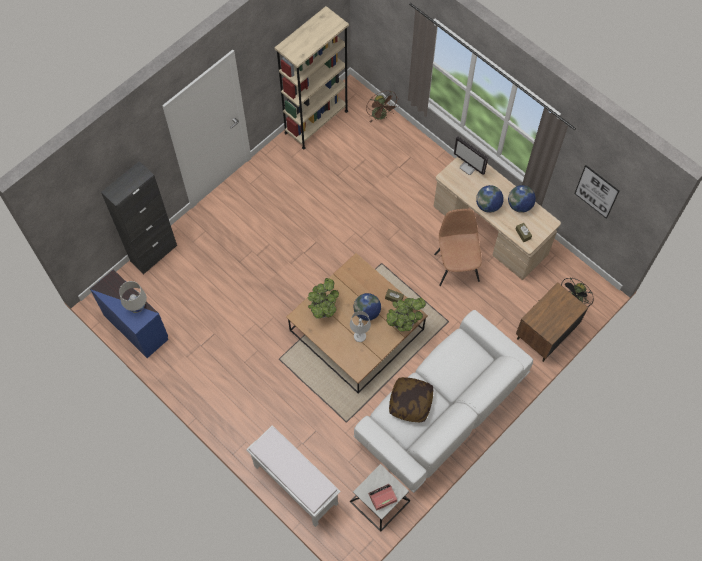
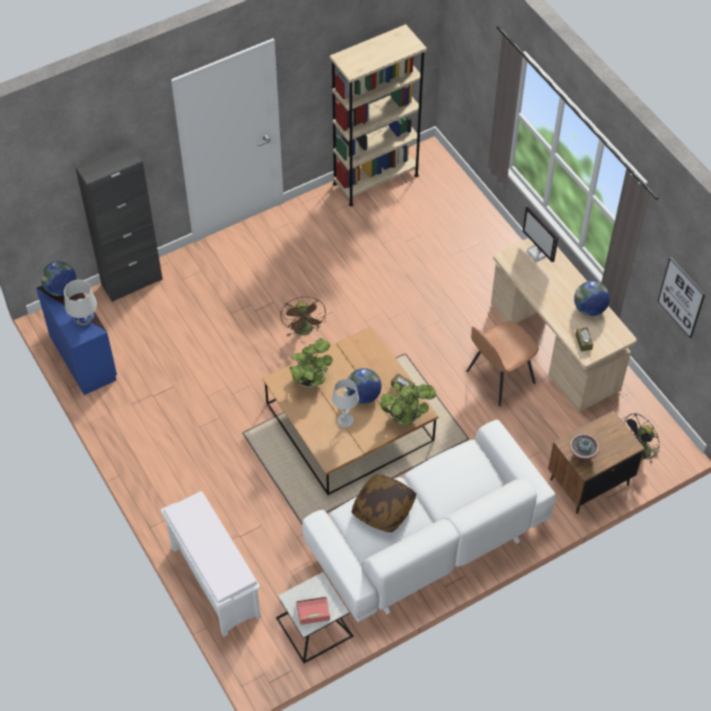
camera: 15 degrees right, 10 degrees down
brown fan [366,91,399,123] -> brown fan moved to [280,297,326,337]
brown chair [434,209,482,286] -> brown chair turned 135 degrees counterclockwise [466,321,539,406]
globe [476,185,504,213] -> globe moved to [41,261,76,296]
none -> potted plant [569,433,600,462]

